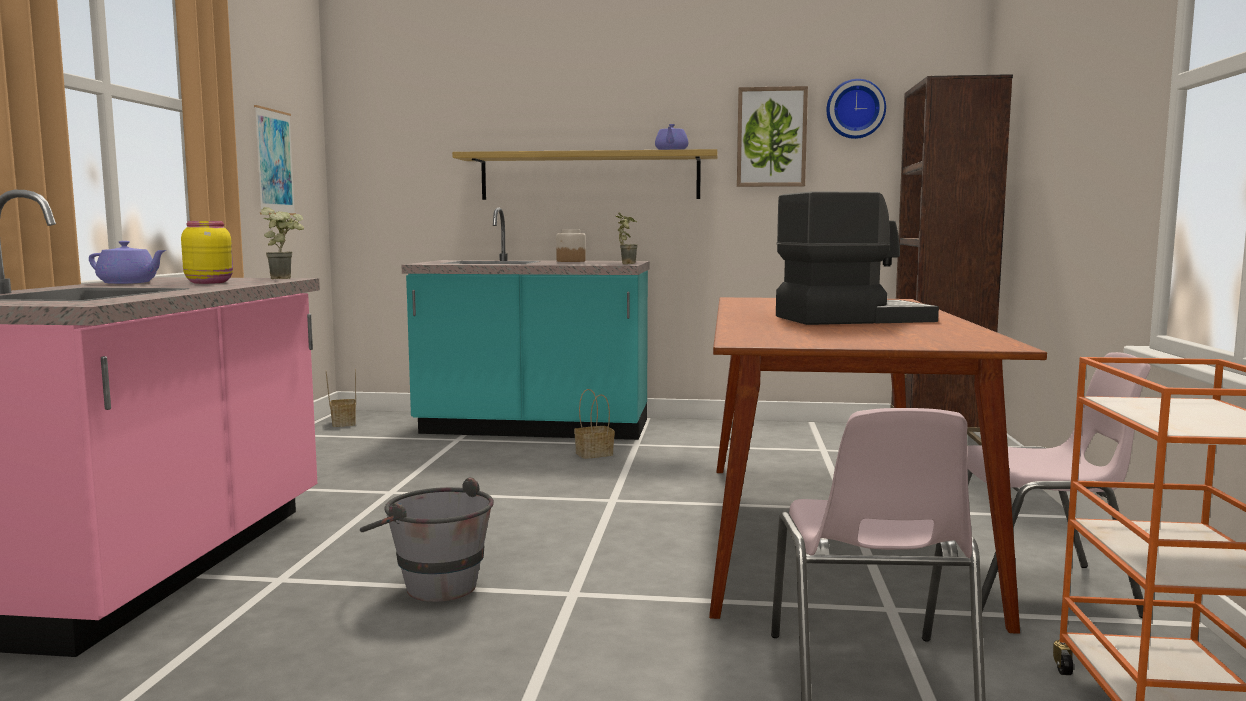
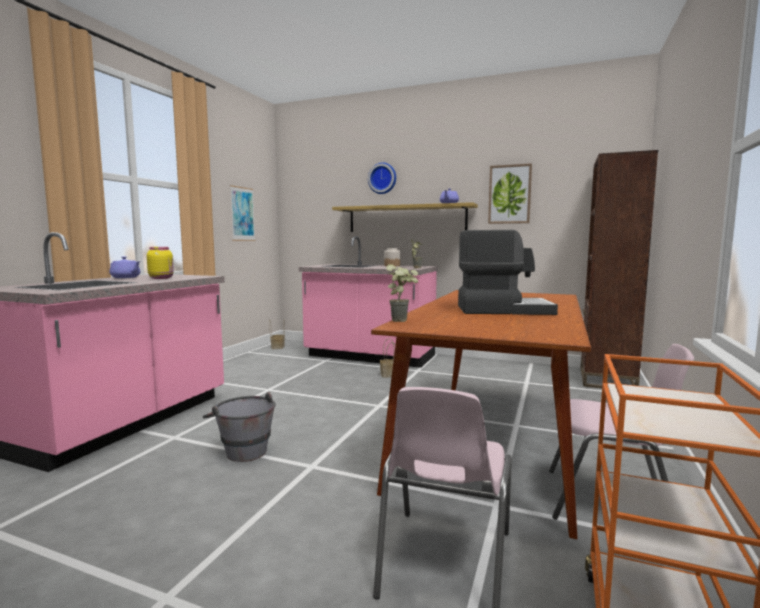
camera: 15 degrees right, 0 degrees up
potted plant [261,207,304,279] -> potted plant moved to [386,264,418,322]
turquoise counter [401,207,650,440] -> pink counter [299,236,438,368]
wall clock [827,79,886,139] -> wall clock moved to [368,162,396,194]

